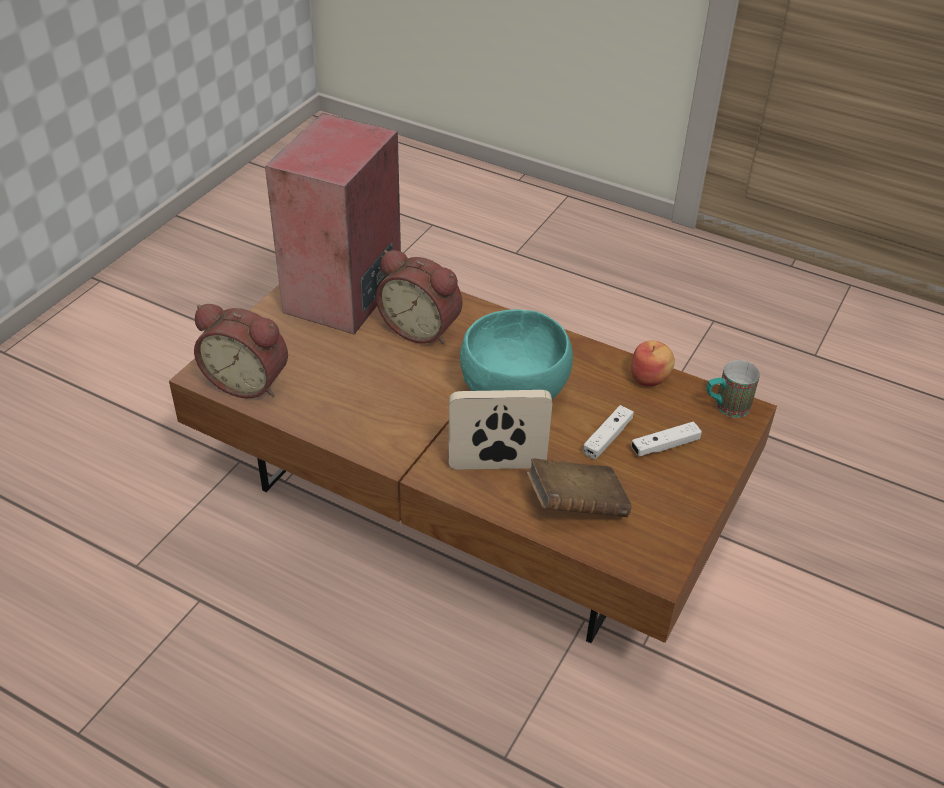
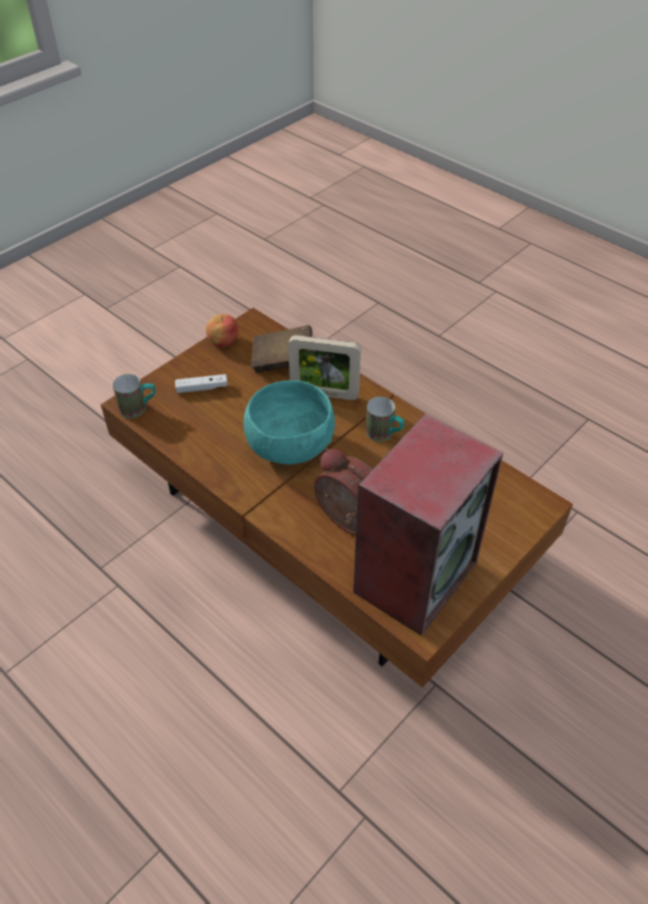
camera: 165 degrees left, 5 degrees up
alarm clock [194,304,288,398] -> none
white game controller [583,405,634,459] -> none
apple [631,340,675,387] -> apple moved to [206,314,239,347]
none -> mug [366,397,404,441]

